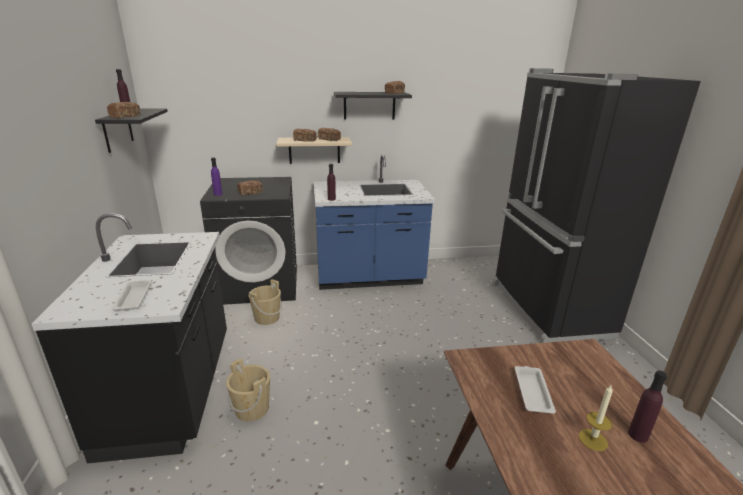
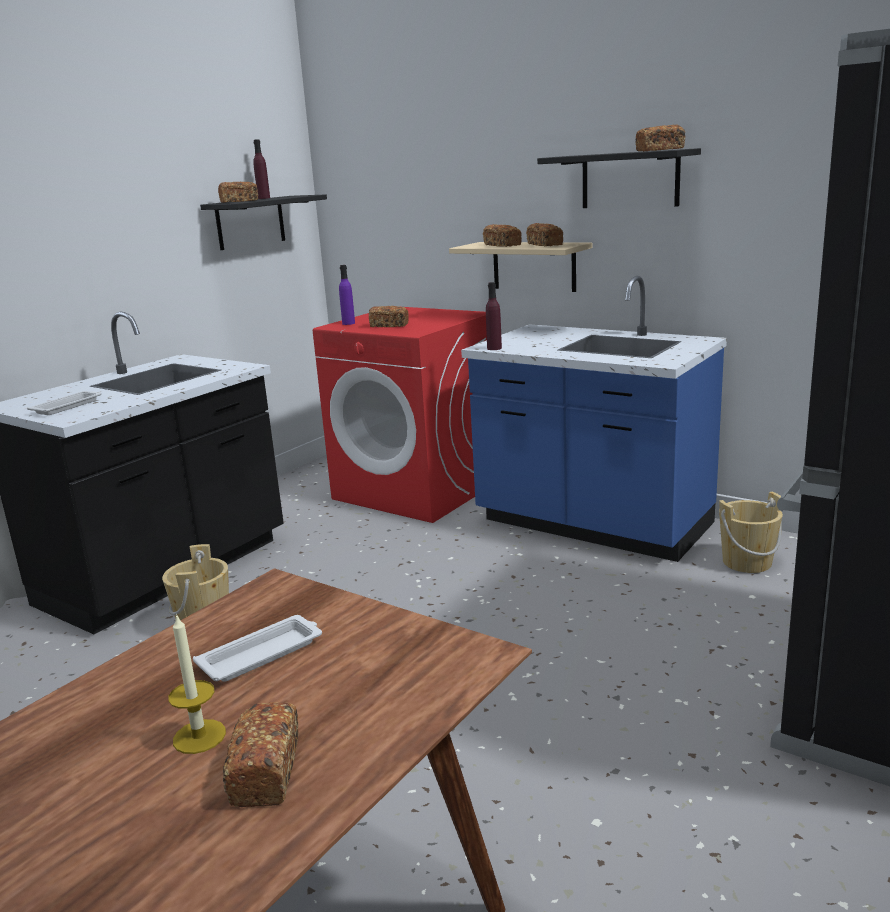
camera: 45 degrees right, 5 degrees down
black washing machine [200,177,297,305] -> red washing machine [313,307,487,523]
beige bucket [249,279,282,325] -> beige bucket moved to [719,491,783,573]
purple bottle [628,370,667,443] -> bread [223,702,298,807]

